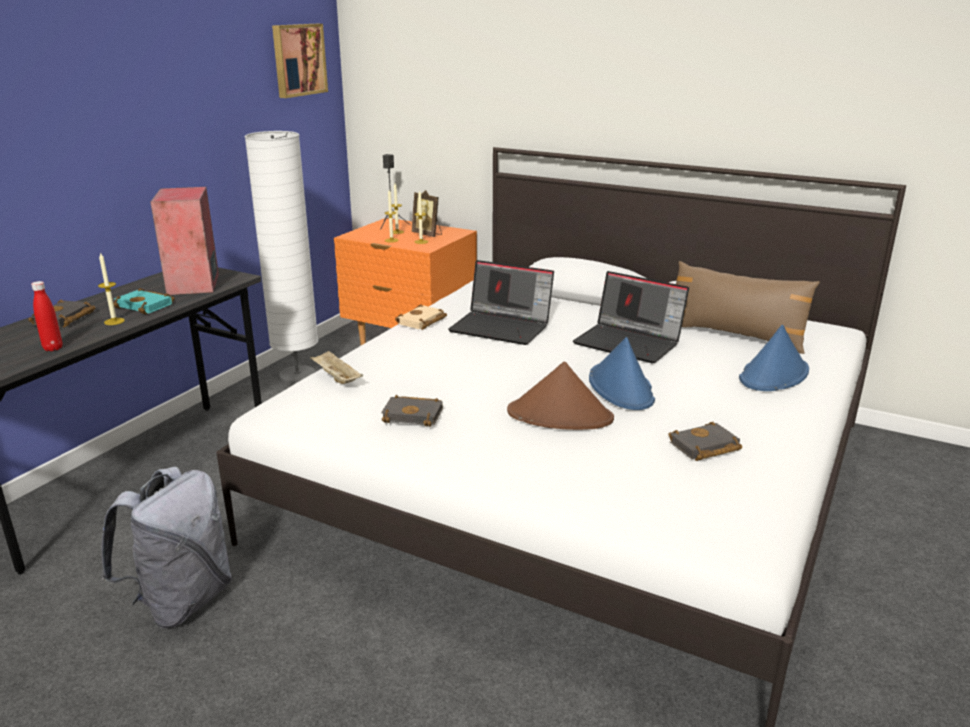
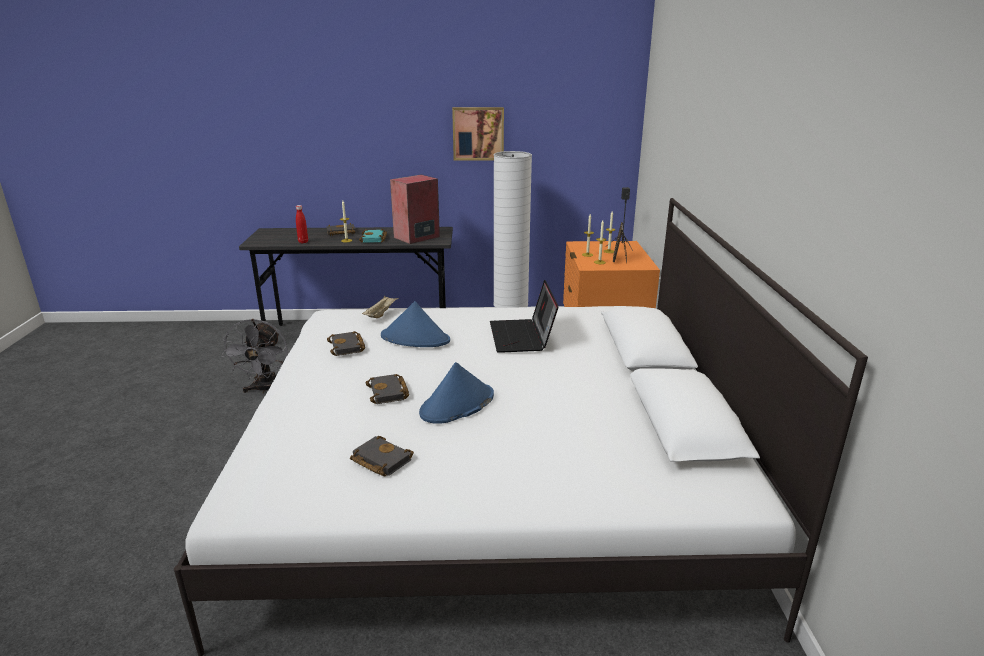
camera: 60 degrees right, 0 degrees up
grey backpack [101,467,232,628] -> grey fan [221,319,288,393]
picture [272,24,328,98] -> picture moved to [452,107,504,161]
beige book [395,304,447,330] -> none
brown hat [507,361,614,430] -> black book [365,374,409,404]
laptop [573,271,689,364] -> none
brown pillow [676,261,820,354] -> none
blue hat [739,325,809,391] -> blue hat moved to [381,301,450,347]

